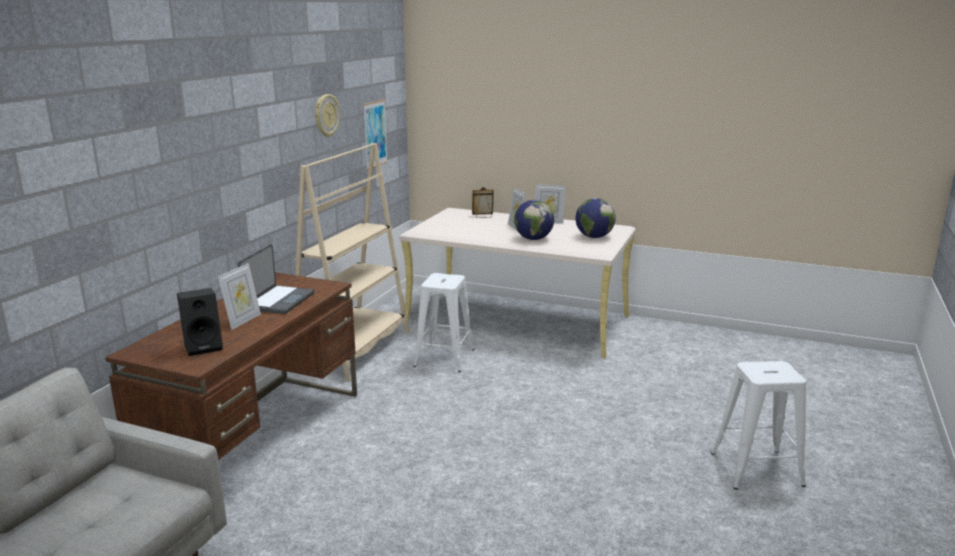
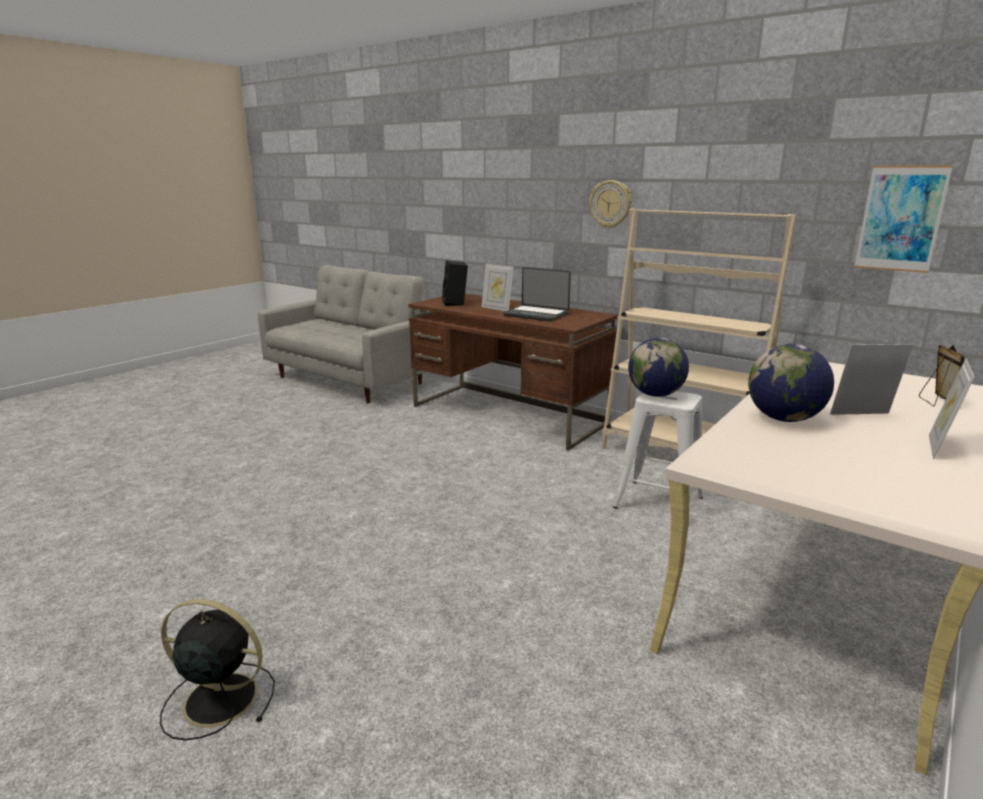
camera: 105 degrees right, 0 degrees up
wall clock [315,94,340,137] -> wall clock moved to [589,180,632,229]
globe [575,198,616,238] -> globe moved to [628,338,689,397]
white stool [711,361,806,490] -> black fan [160,599,275,740]

